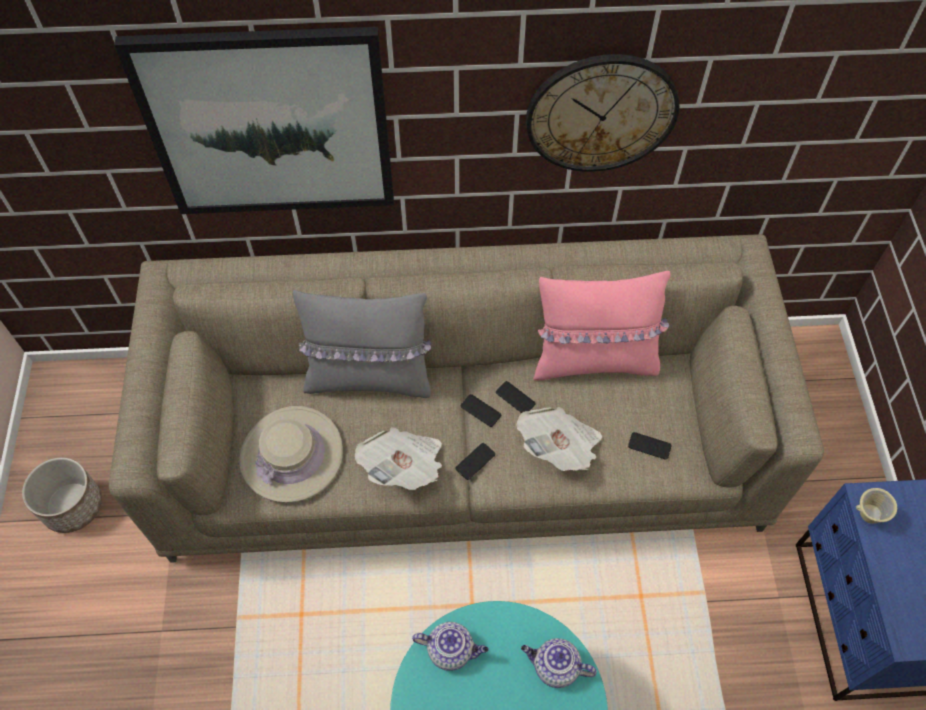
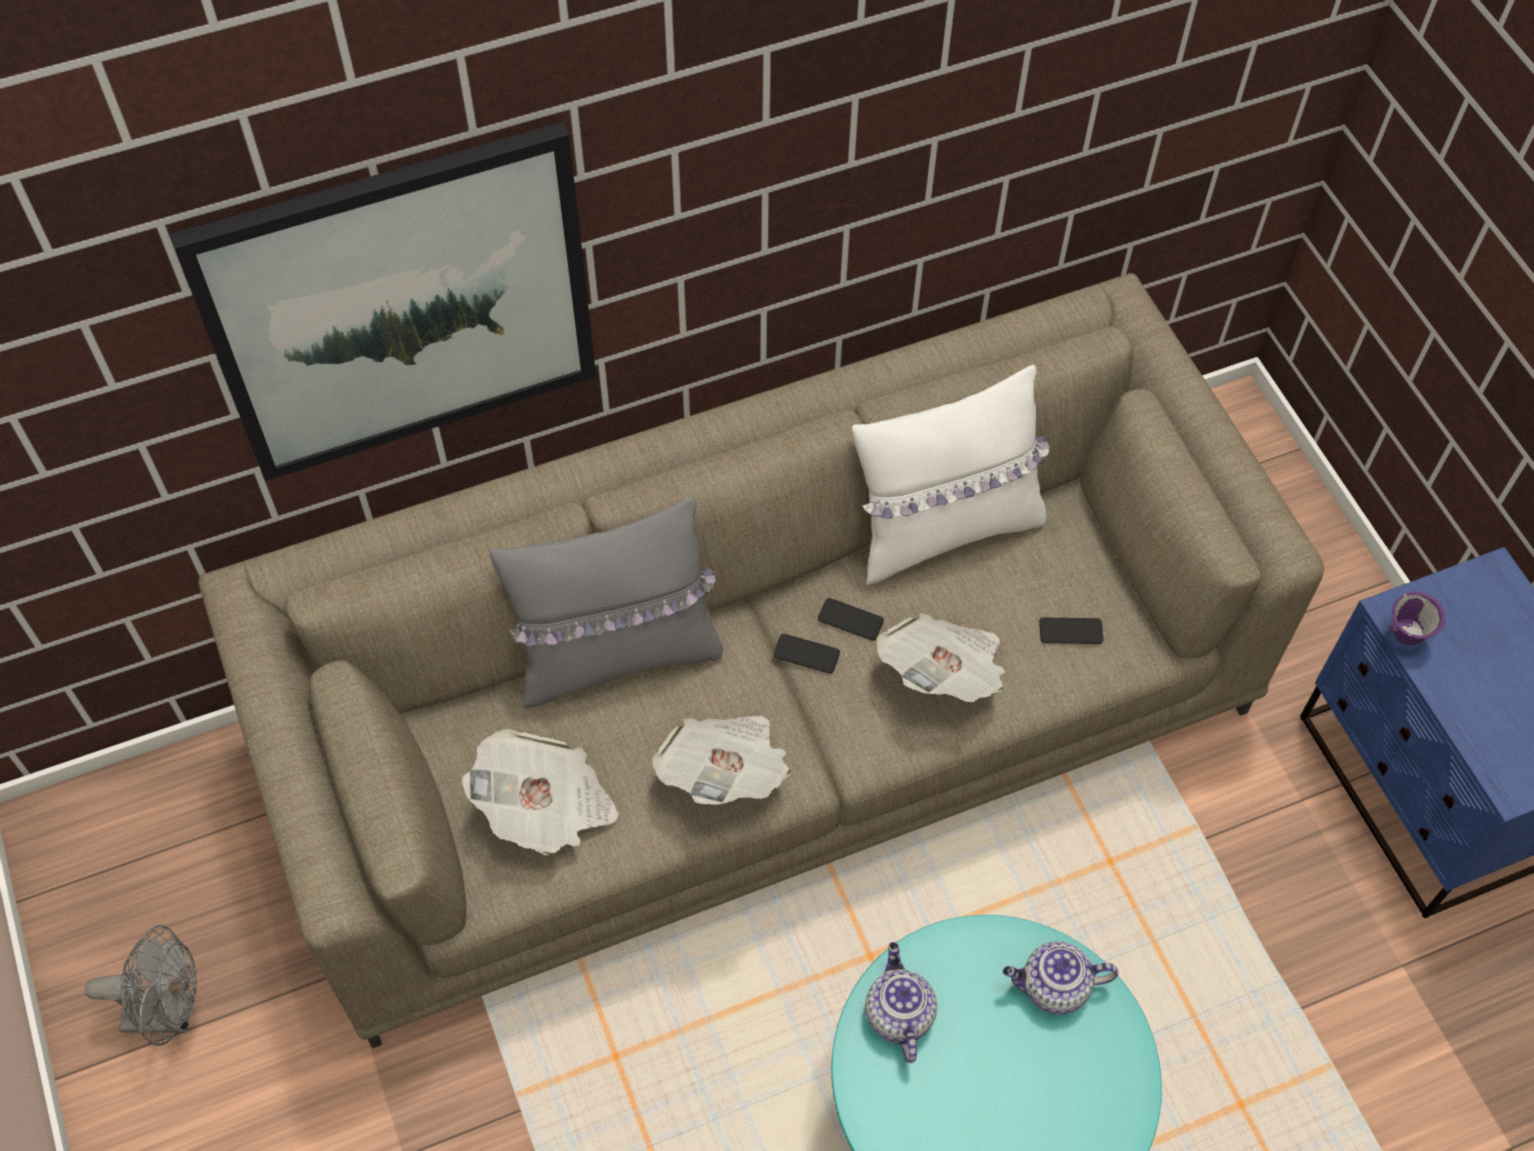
camera: 20 degrees left, 0 degrees up
planter [22,457,102,533] -> grey fan [85,925,197,1046]
beige hat [239,406,343,503] -> newspaper [462,729,619,855]
teapot [412,622,489,671] -> teapot turned 90 degrees counterclockwise [865,942,937,1063]
phone [455,443,495,480] -> none
wall clock [526,54,680,172] -> none
pink pillow [533,271,670,381] -> white pillow [852,365,1050,585]
beige mug [856,488,897,524] -> purple mug [1388,591,1445,645]

